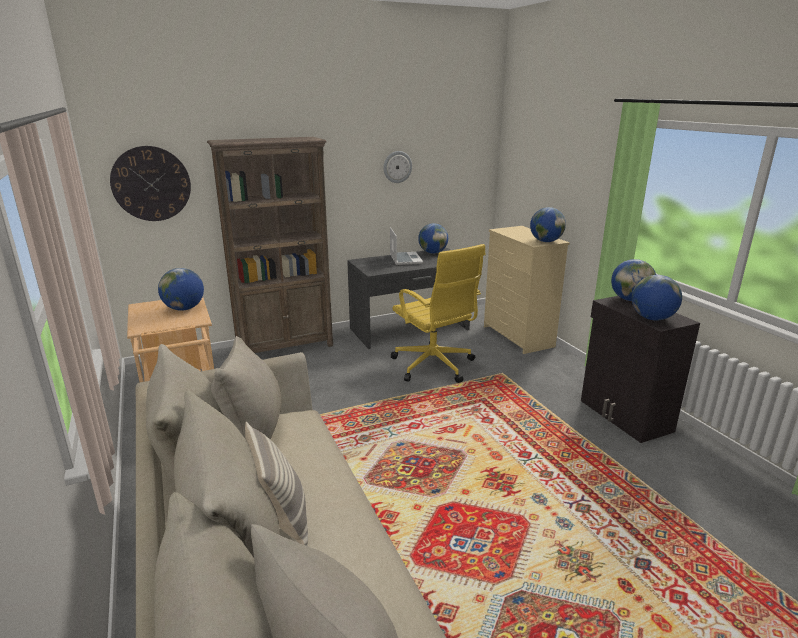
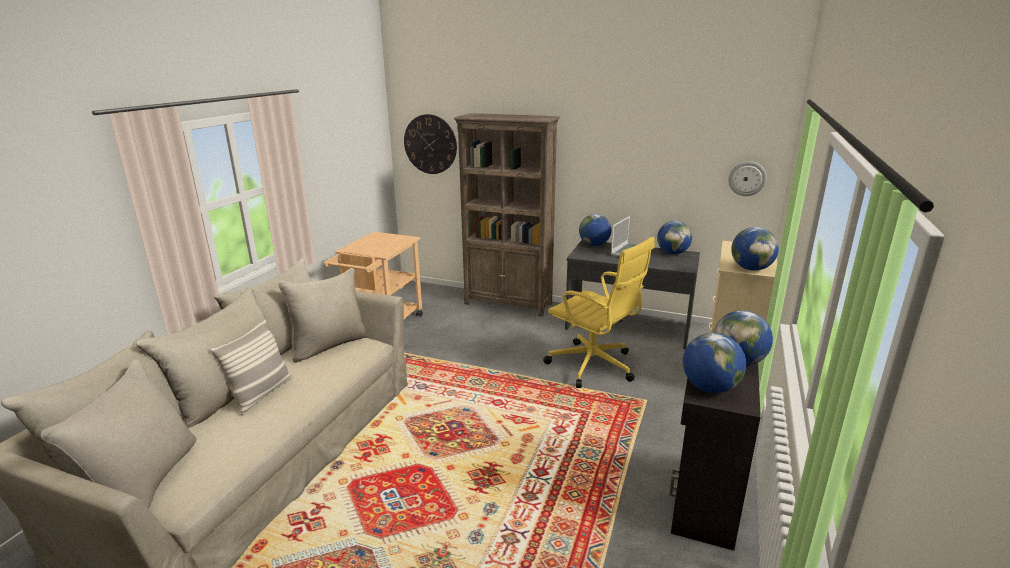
camera: 45 degrees right, 0 degrees up
globe [158,268,204,311] -> globe moved to [579,214,612,246]
wall clock [383,151,412,183] -> wall clock moved to [728,161,767,196]
yellow office chair [391,244,485,383] -> yellow office chair turned 60 degrees counterclockwise [543,237,655,388]

